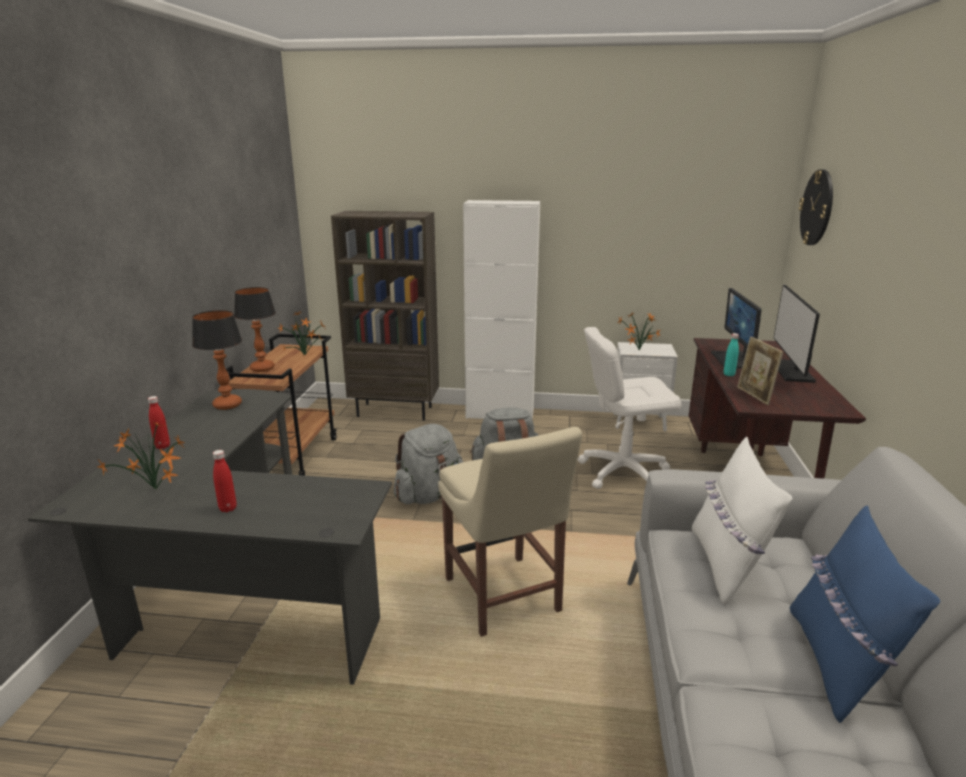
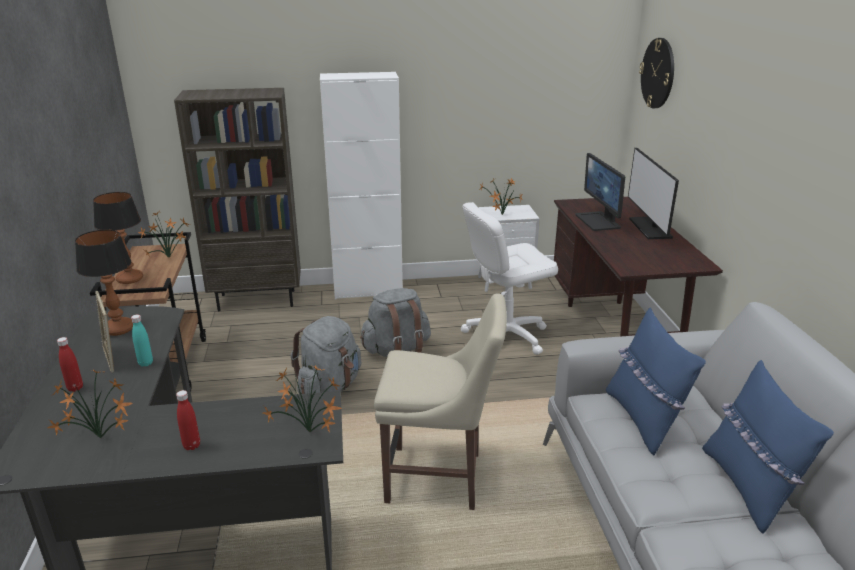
camera: 15 degrees left, 5 degrees up
beige chair [438,427,582,637] -> beige chair turned 45 degrees counterclockwise [374,293,507,510]
white pillow [692,437,793,606] -> blue pillow [606,307,706,456]
turquoise bottle [724,333,739,376] -> turquoise bottle moved to [131,315,153,367]
picture frame [737,336,783,405] -> picture frame moved to [95,291,114,373]
none -> potted plant [262,365,342,433]

